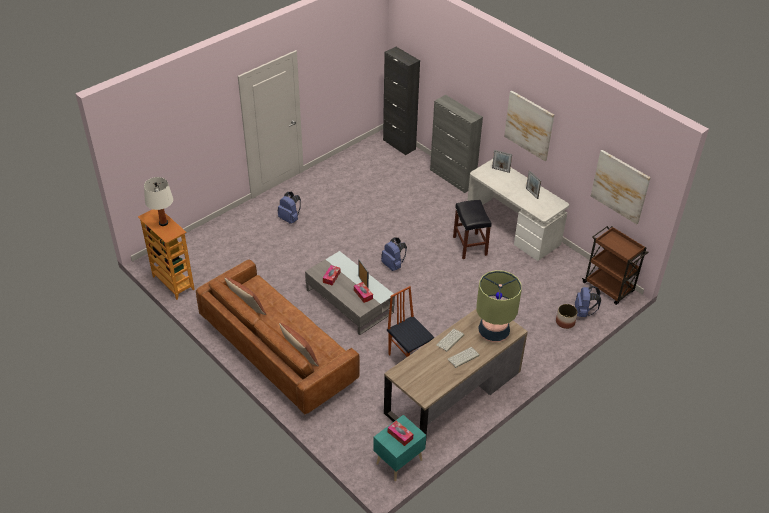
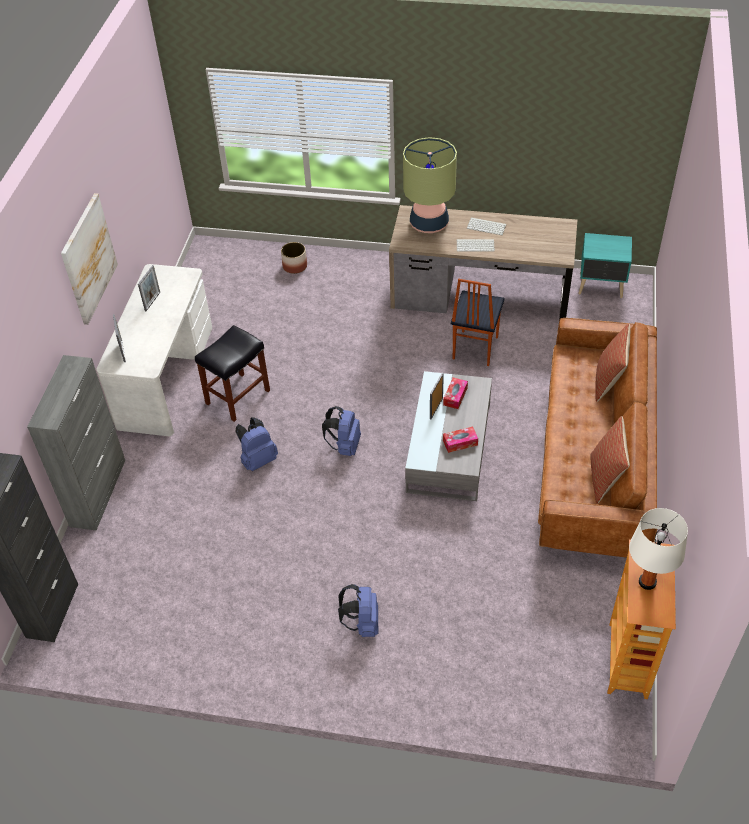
camera: 125 degrees left, 5 degrees up
tissue box [388,420,413,446] -> none
blue backpack [575,286,601,317] -> blue backpack moved to [235,417,278,471]
brown cart [582,226,649,305] -> none
picture [591,150,651,224] -> none

